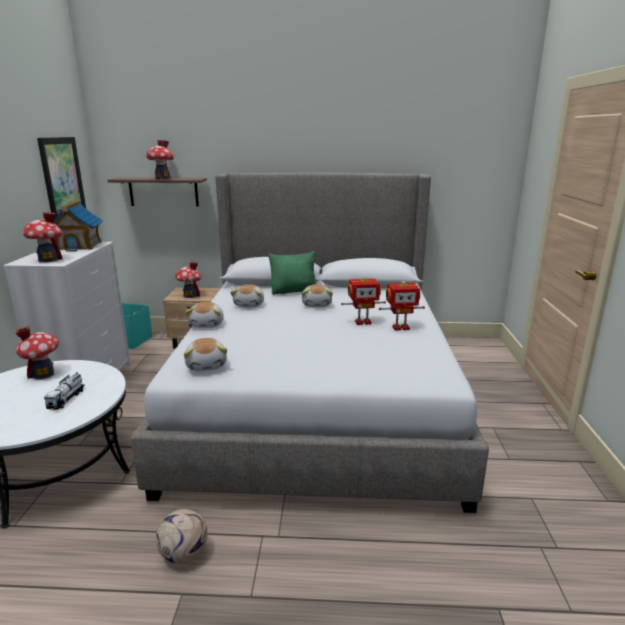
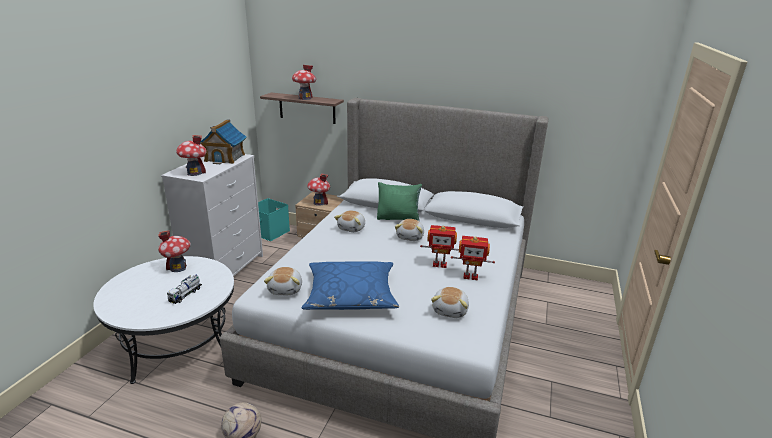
camera: 15 degrees right, 5 degrees up
picture [37,137,86,218] -> none
plush toy [185,302,224,328] -> plush toy moved to [431,287,469,318]
none -> blue pillow [302,261,399,310]

